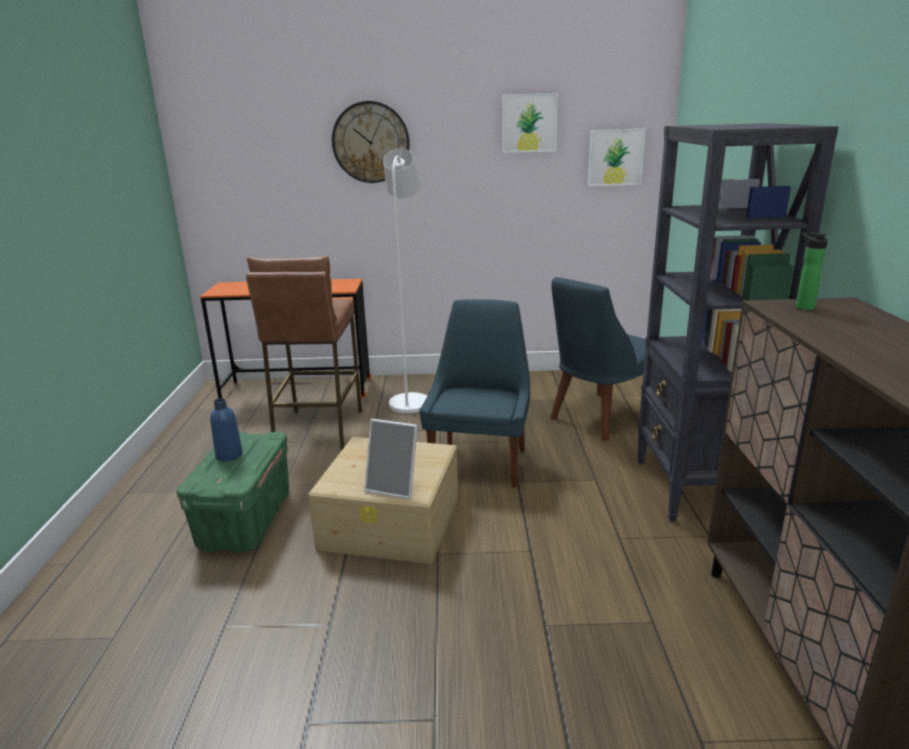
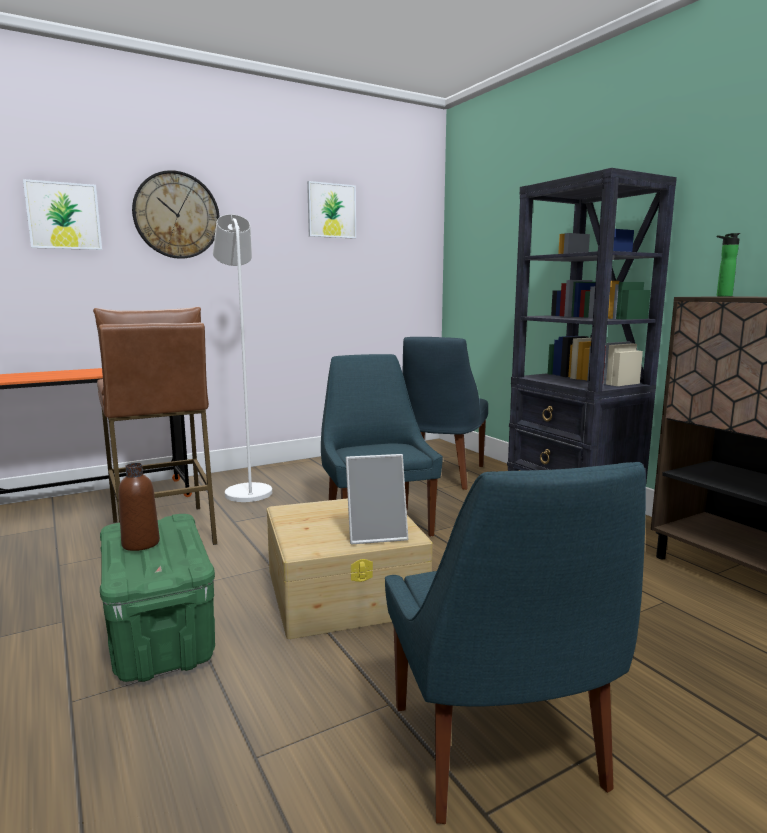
camera: 30 degrees left, 10 degrees down
blue bottle [210,398,243,461] -> brown bottle [118,463,160,551]
picture [588,129,646,186] -> picture moved to [23,179,102,250]
none -> blue chair [385,462,646,824]

